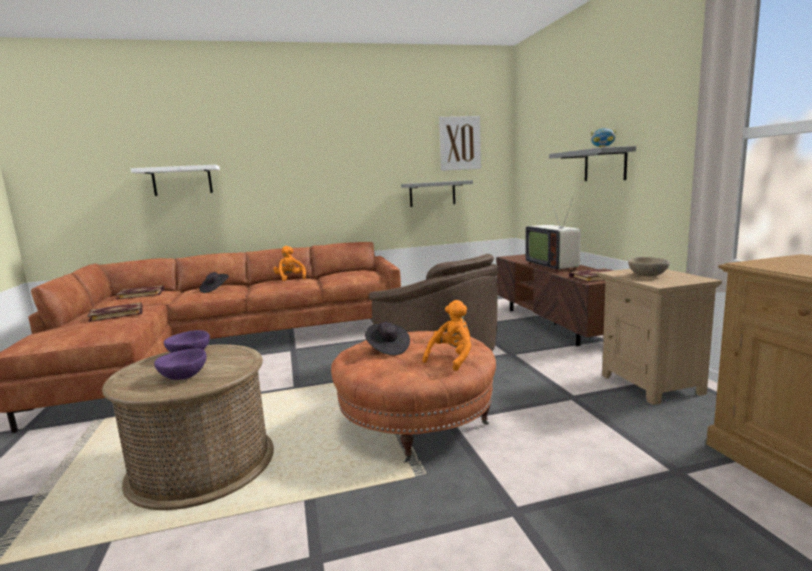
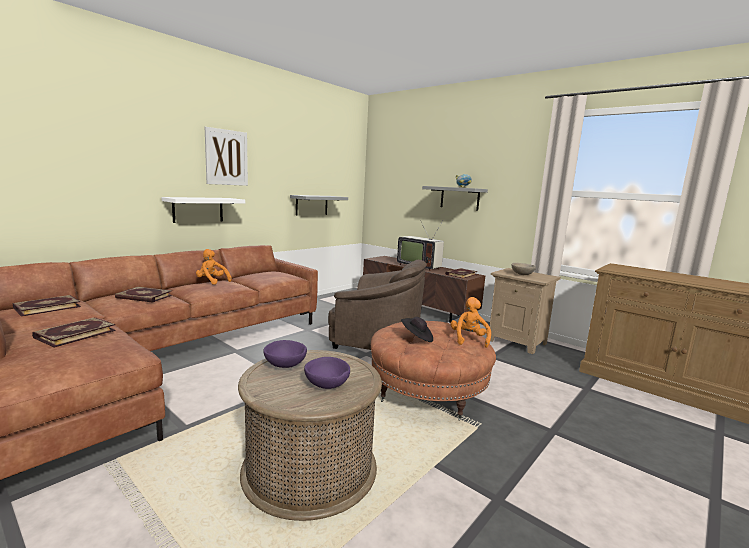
camera: 35 degrees left, 0 degrees up
white shelf [131,165,220,196] -> white shelf moved to [161,197,245,223]
black hat [199,272,229,293] -> book [115,287,172,303]
picture [439,116,481,171] -> picture moved to [205,127,248,186]

